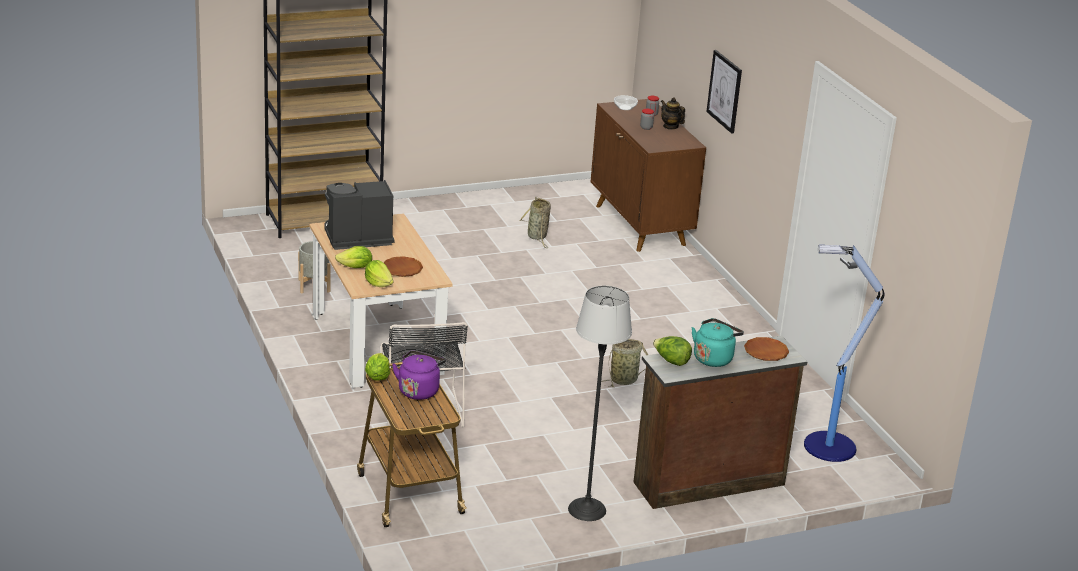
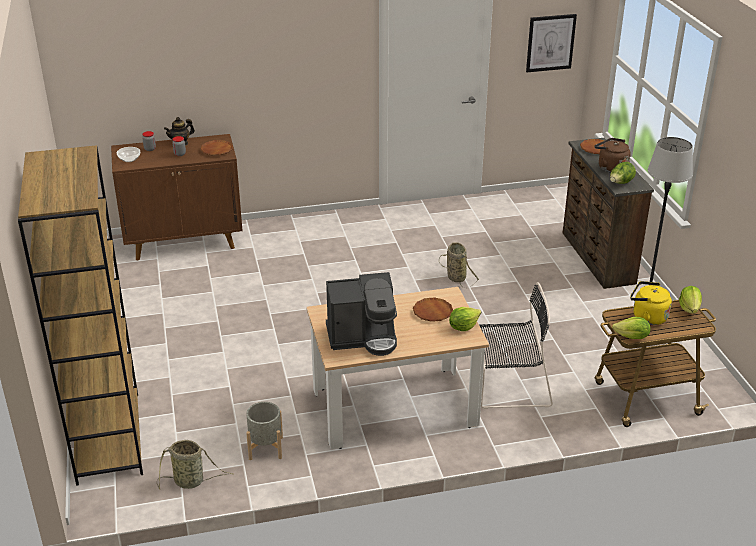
camera: 80 degrees left, 5 degrees up
coffee machine [324,180,395,250] -> coffee machine turned 90 degrees counterclockwise [326,272,397,356]
lettuce [335,246,372,268] -> lettuce moved to [679,286,702,314]
purple kettle [392,350,446,400] -> yellow kettle [630,281,672,325]
basket [519,197,551,249] -> basket moved to [157,440,234,489]
turquoise kettle [692,318,744,367] -> brown kettle [595,138,631,173]
picture [706,50,742,134] -> picture moved to [526,14,577,72]
floor lamp [804,245,884,462] -> none
none -> brown plate [200,140,233,155]

